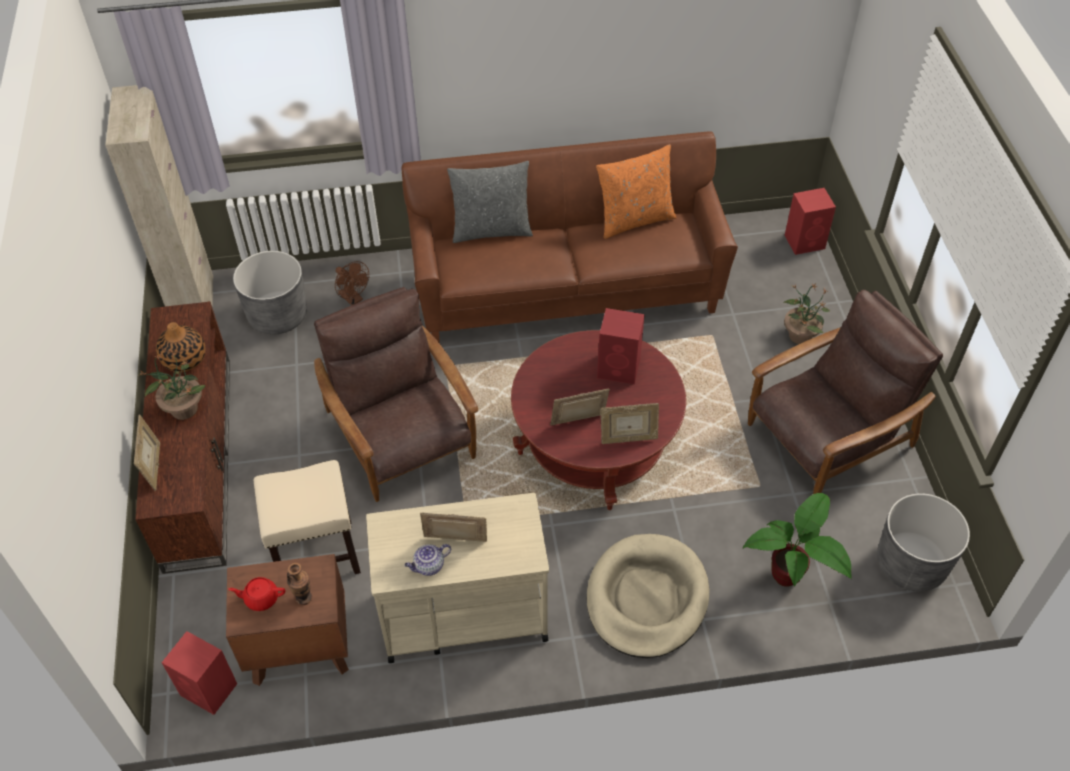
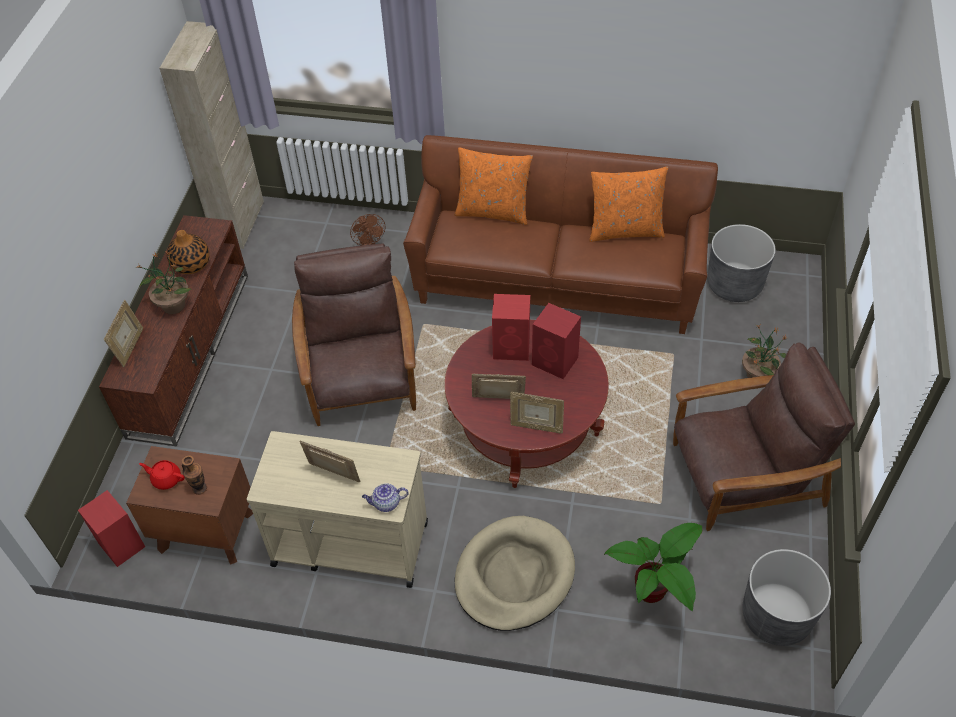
camera: 20 degrees right, 0 degrees up
grey planter [233,251,307,334] -> grey planter moved to [707,224,776,302]
beige stool [254,460,361,574] -> none
teapot [404,544,451,576] -> teapot moved to [362,483,409,512]
grey pillow [447,161,533,243] -> orange pillow [455,147,533,225]
red speaker [785,188,836,255] -> red speaker moved to [492,294,530,361]

